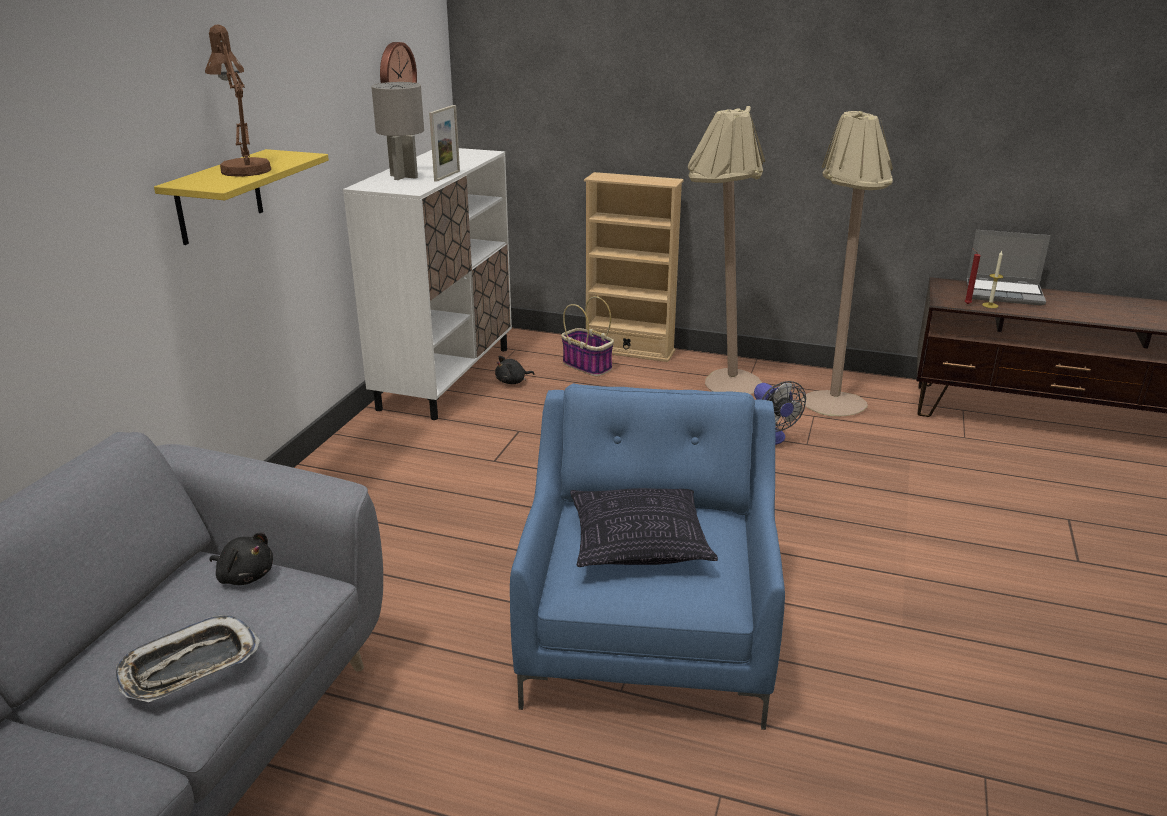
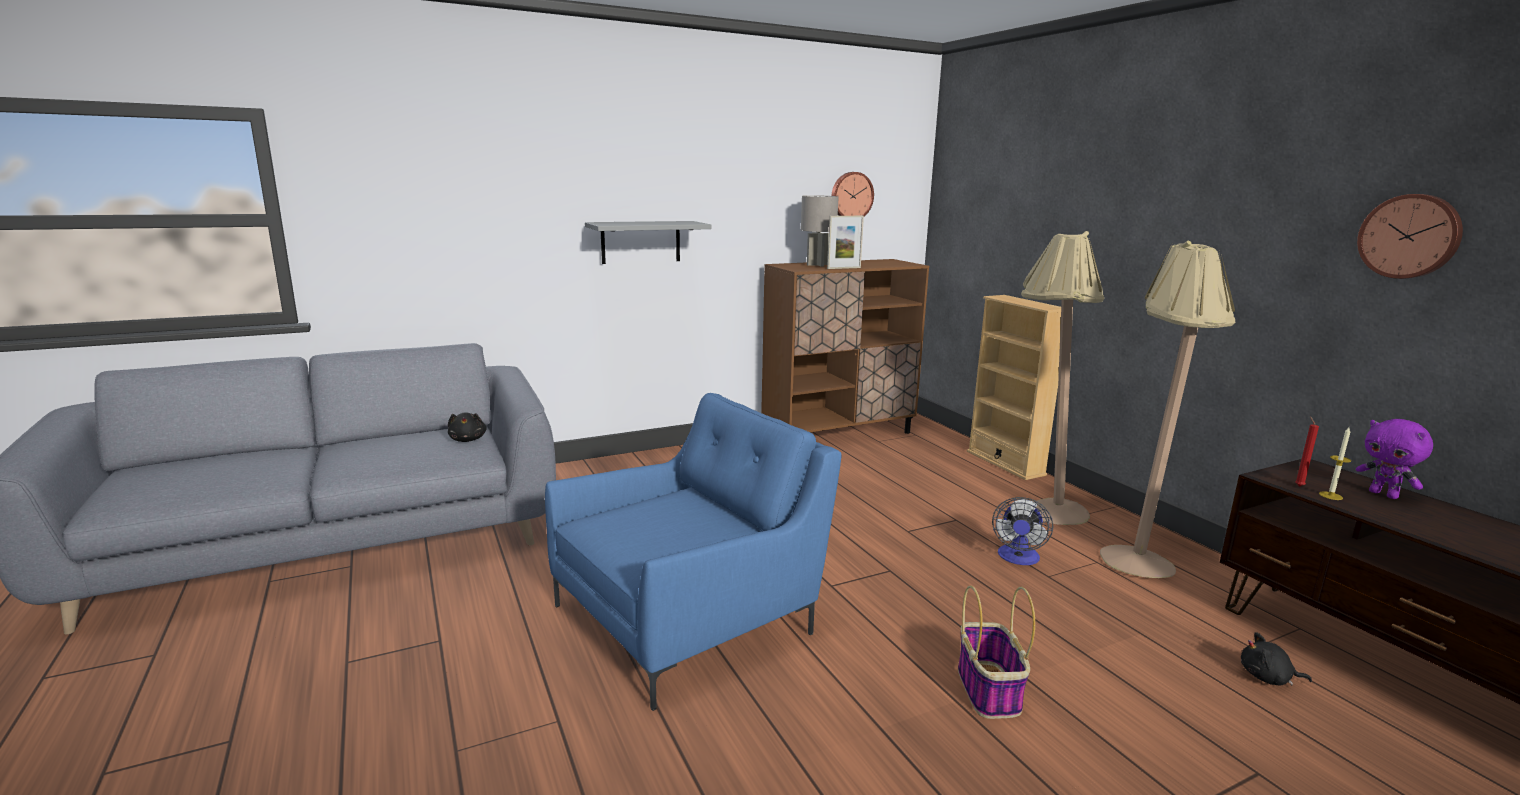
camera: 45 degrees right, 10 degrees down
tray [116,615,260,702] -> none
yellow shelf [154,149,329,245] -> grey shelf [585,221,712,264]
brown table lamp [205,24,271,177] -> none
white cabinet [343,148,512,420] -> brown cabinet [761,259,929,434]
black plush toy [495,356,535,384] -> black plush toy moved to [1241,632,1312,685]
basket [561,296,614,376] -> basket moved to [958,585,1035,719]
pillow [570,488,718,567] -> none
laptop [966,230,1051,306] -> purple plush toy [1356,419,1433,499]
none -> wall clock [1357,194,1463,279]

